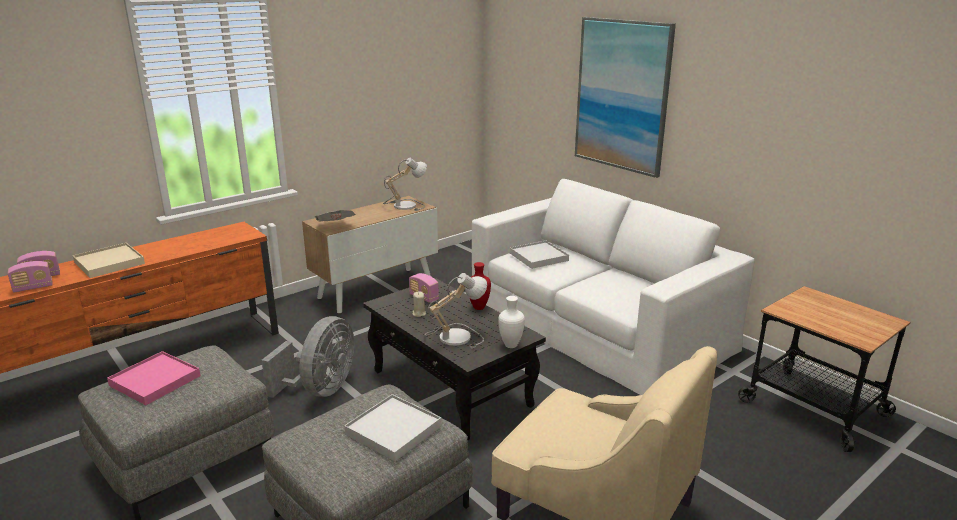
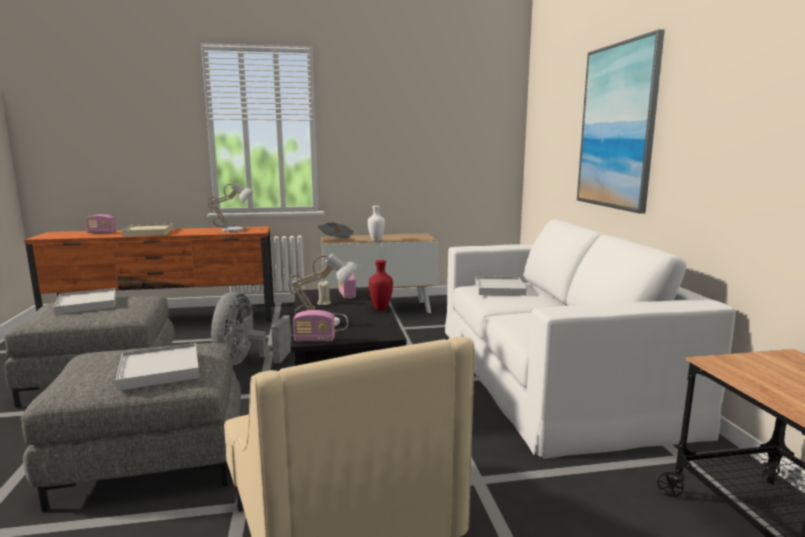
camera: 30 degrees right, 10 degrees down
radio [8,261,53,293] -> radio moved to [293,310,335,342]
pink tray [107,351,200,405] -> white tray [54,288,116,315]
grey fan [261,316,354,398] -> grey fan turned 135 degrees clockwise [211,292,291,365]
table lamp [383,157,427,211] -> table lamp moved to [208,182,254,233]
white vase [498,296,525,348] -> white vase moved to [368,206,385,242]

